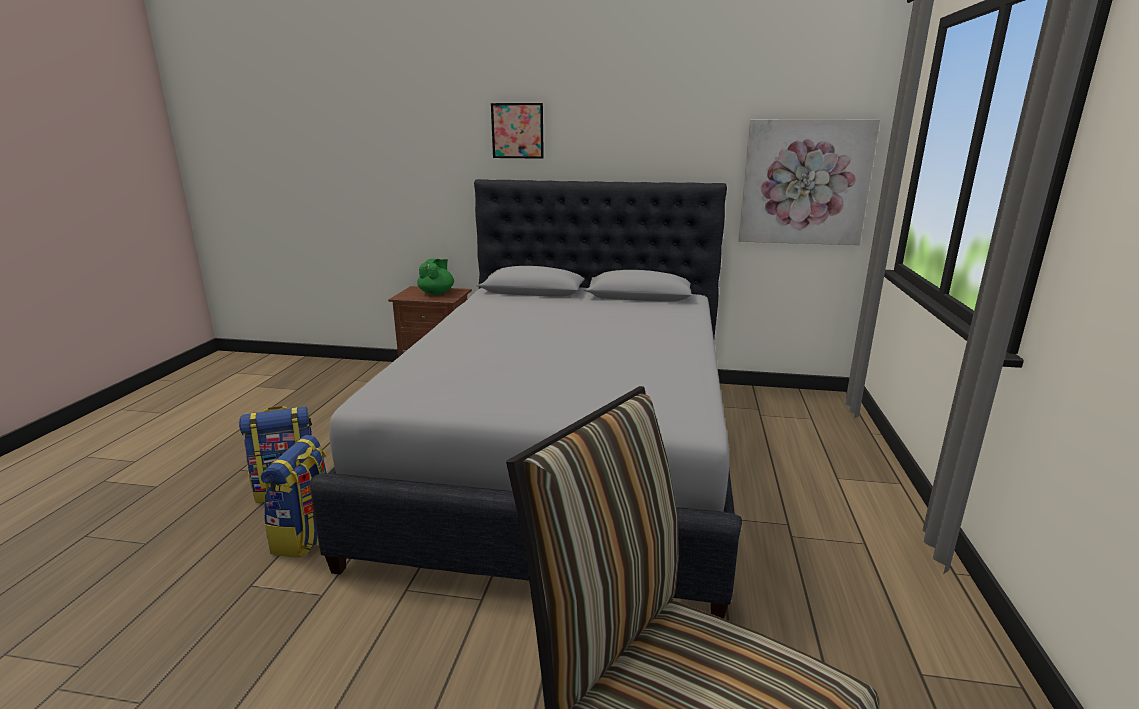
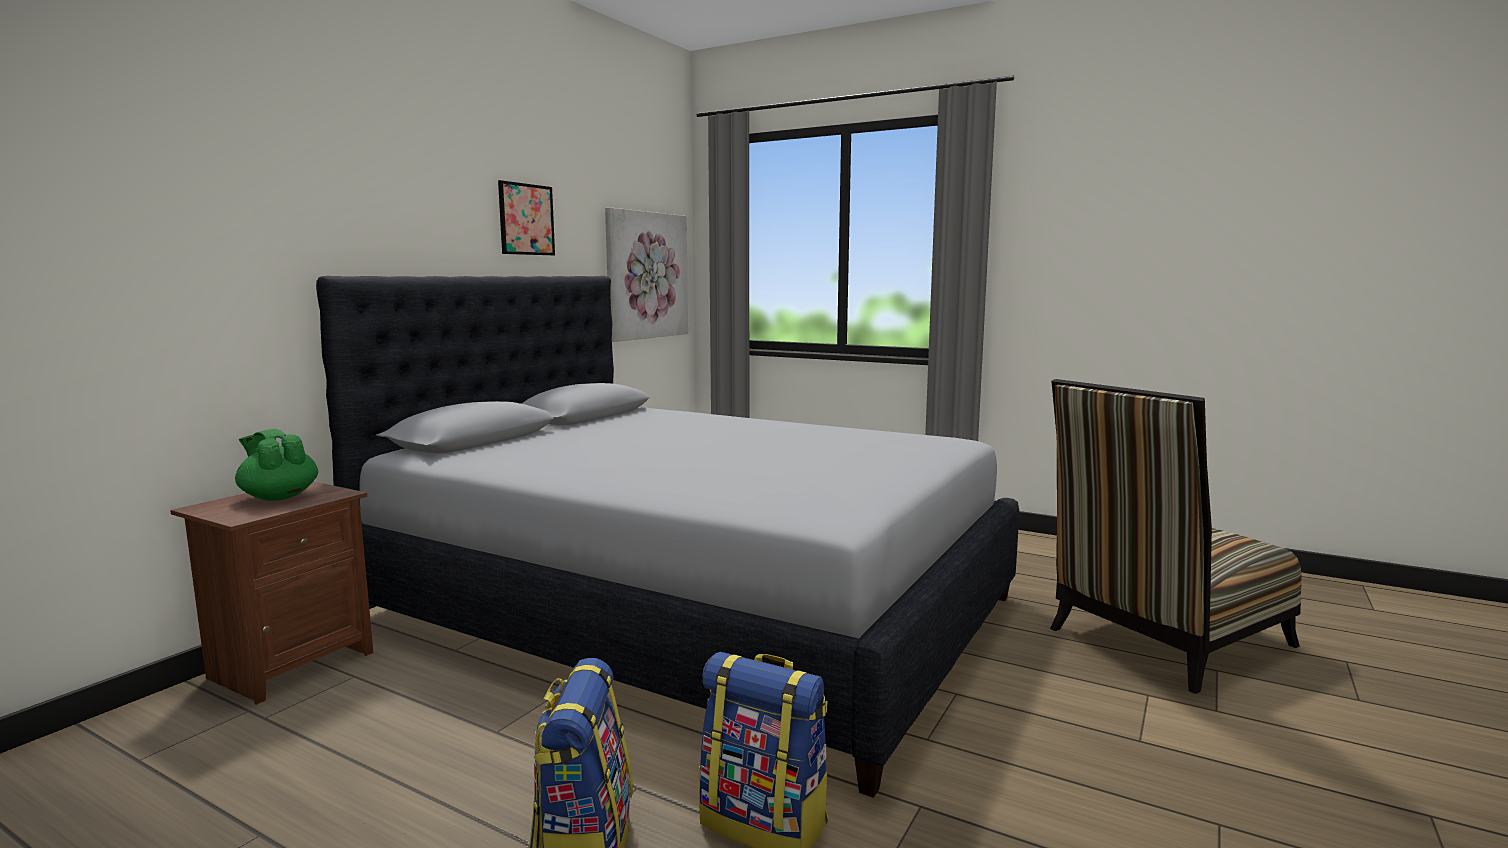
camera: 70 degrees left, 10 degrees down
picture [491,103,544,159] -> picture moved to [498,180,555,255]

